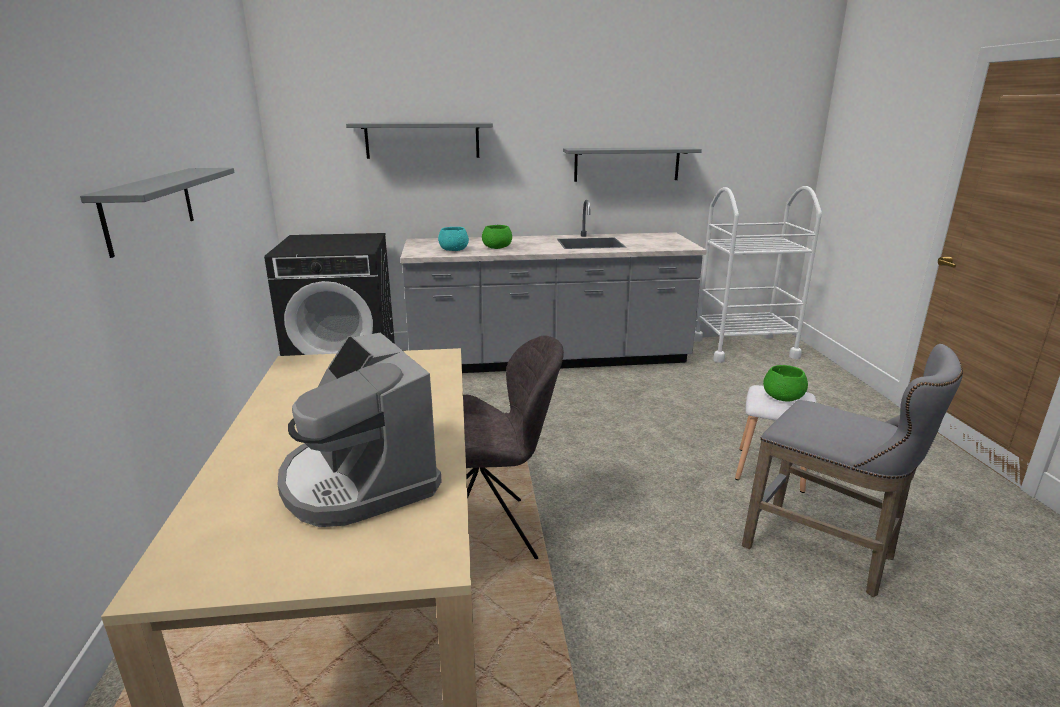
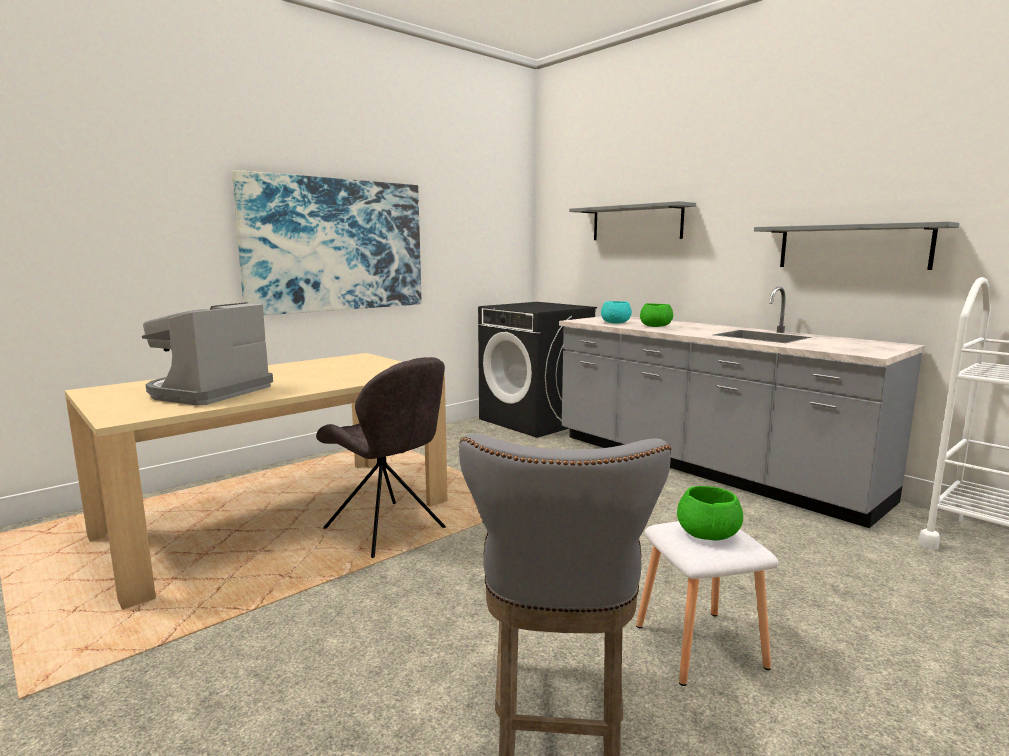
camera: 55 degrees right, 10 degrees down
grey shelf [80,168,235,258] -> picture [232,170,422,315]

